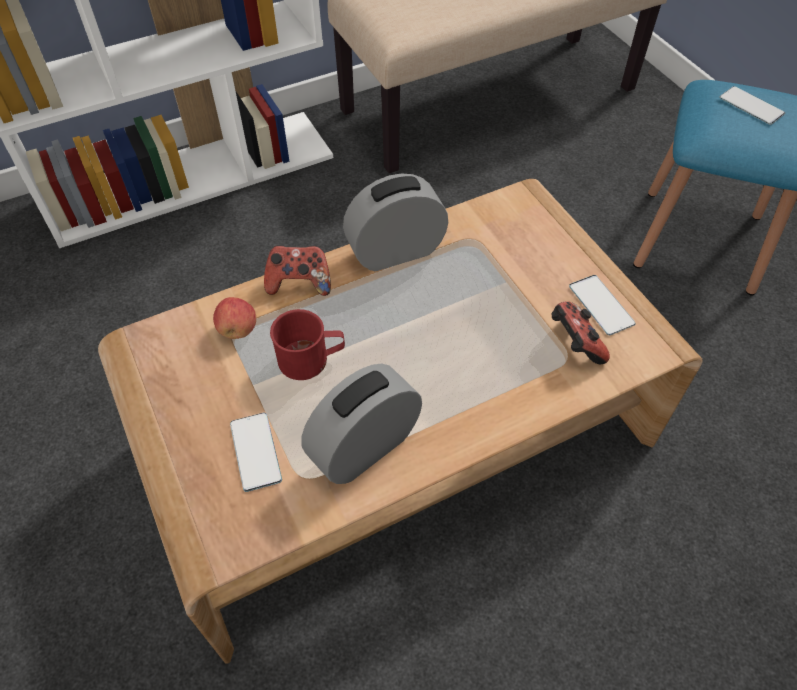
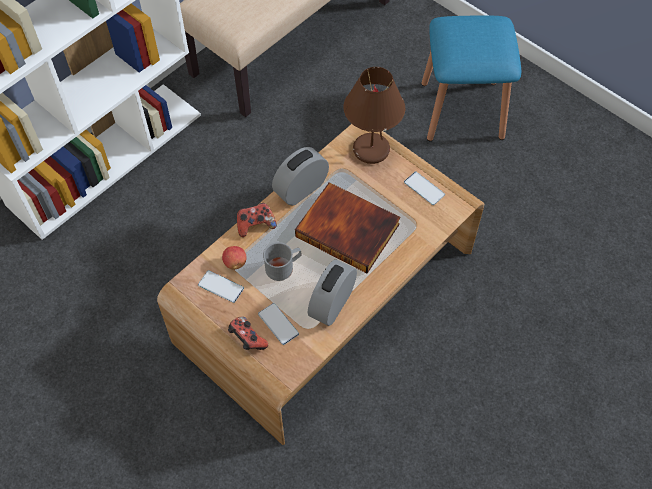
camera: 20 degrees left, 5 degrees up
red mug [270,309,345,380] -> grey mug [263,242,301,281]
game controller [551,301,610,364] -> game controller moved to [228,317,268,350]
phone [720,86,785,125] -> phone moved to [198,270,244,303]
none -> book [295,182,401,274]
none -> brown table lamp [343,67,405,164]

